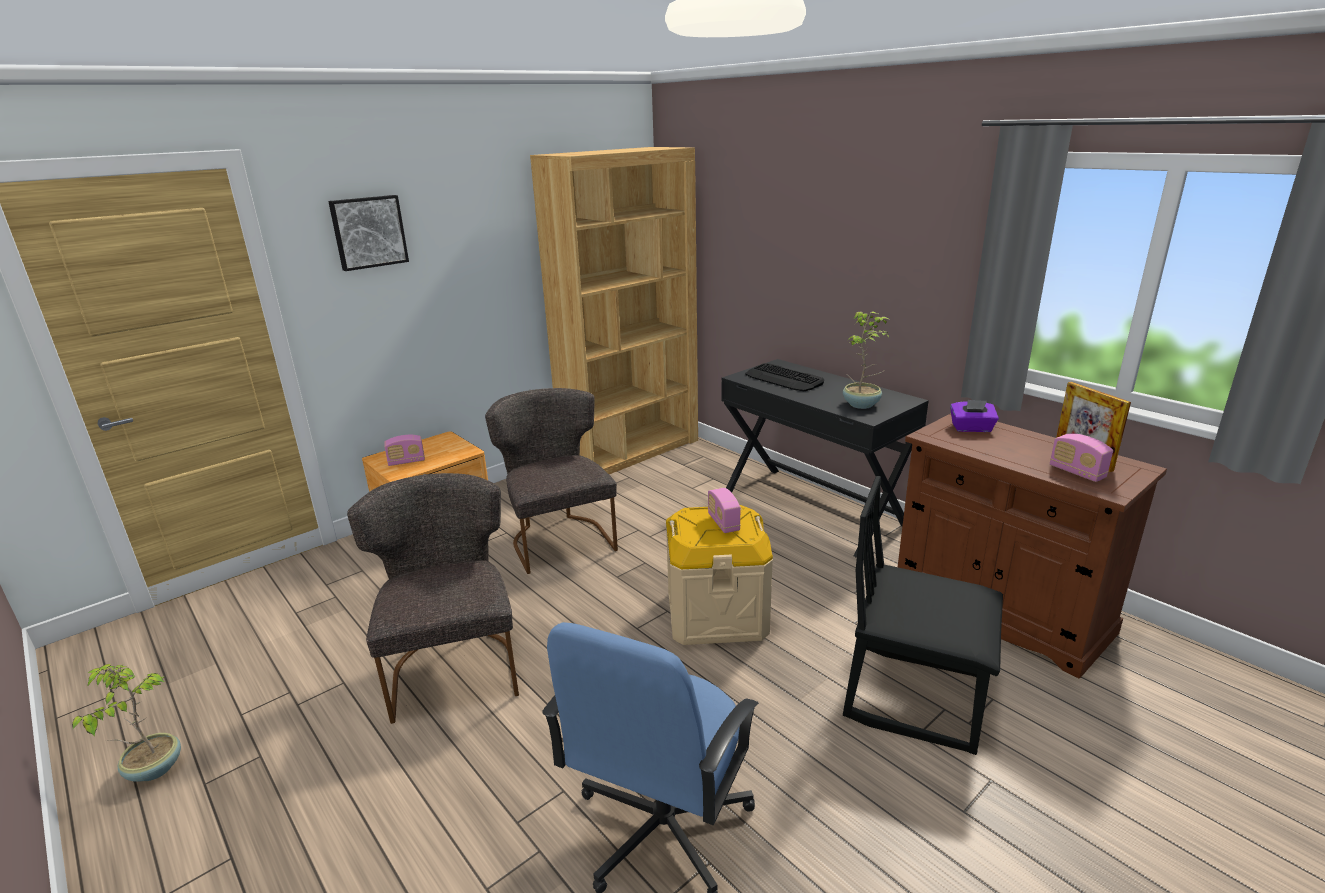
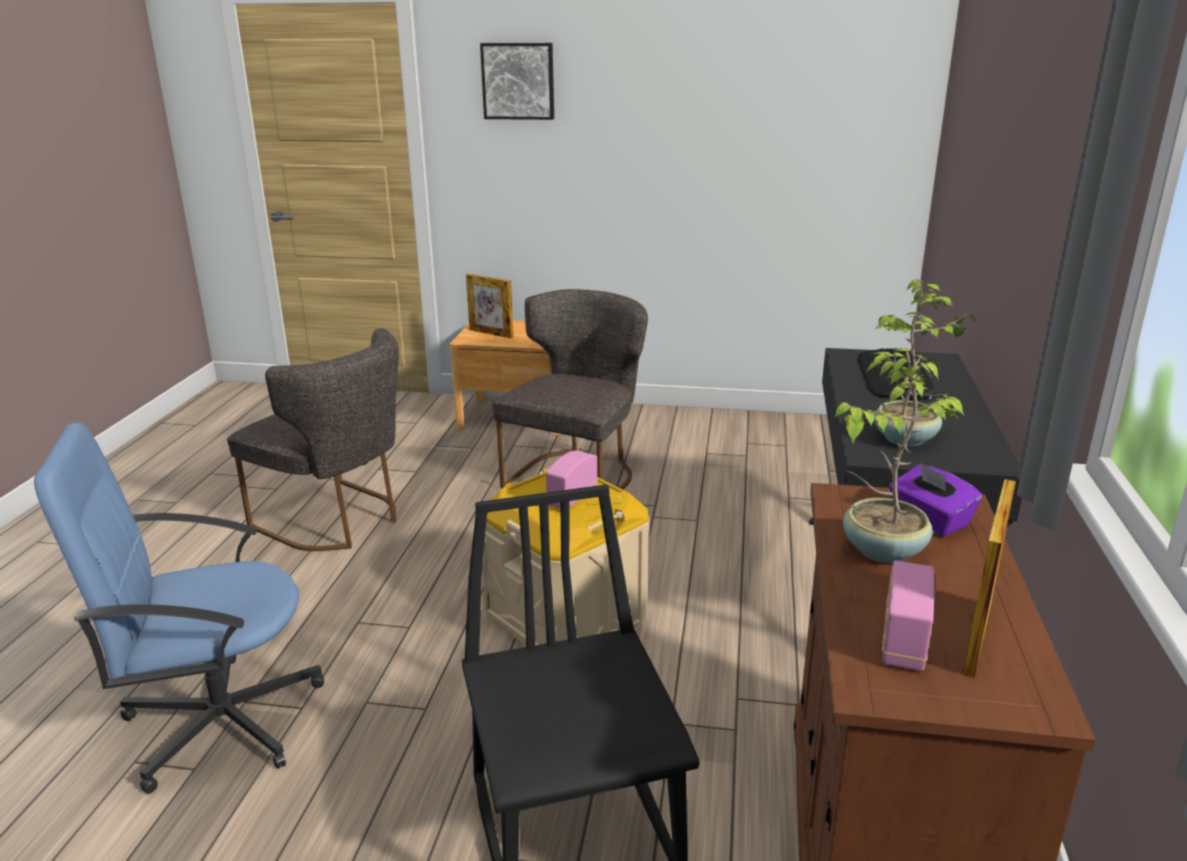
camera: 50 degrees right, 0 degrees up
potted plant [72,664,181,782] -> potted plant moved to [834,348,964,563]
grey chair [347,473,519,724] -> grey chair turned 90 degrees clockwise [227,329,399,551]
radio [384,435,425,466] -> picture frame [466,274,513,338]
brown bookcase [530,147,698,474] -> none

